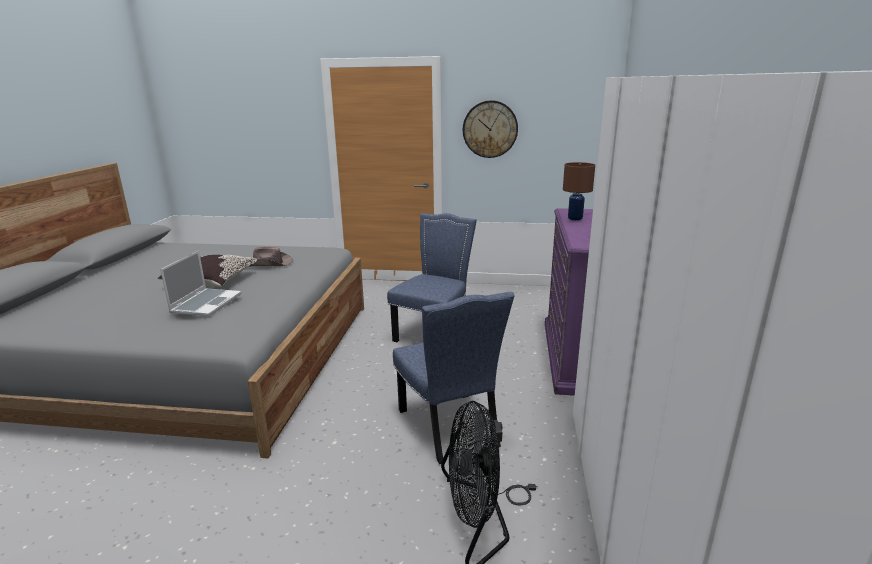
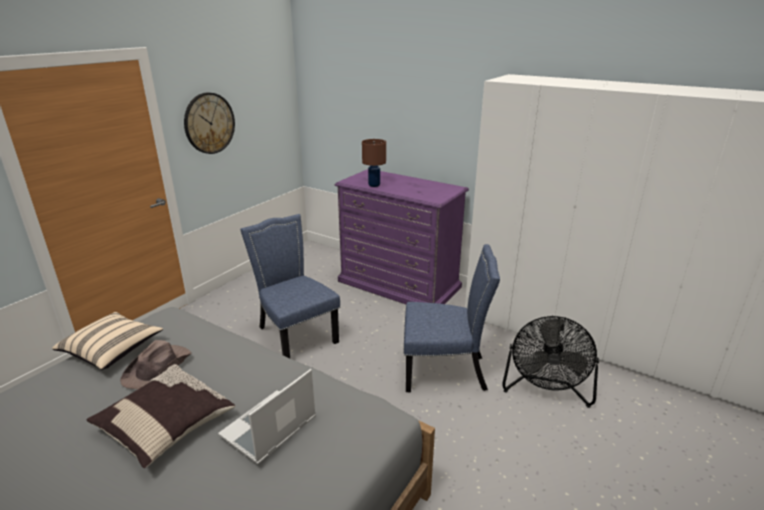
camera: 65 degrees left, 5 degrees up
laptop [160,251,242,316] -> laptop turned 90 degrees counterclockwise [218,369,316,464]
none -> beige pillow [52,312,163,370]

